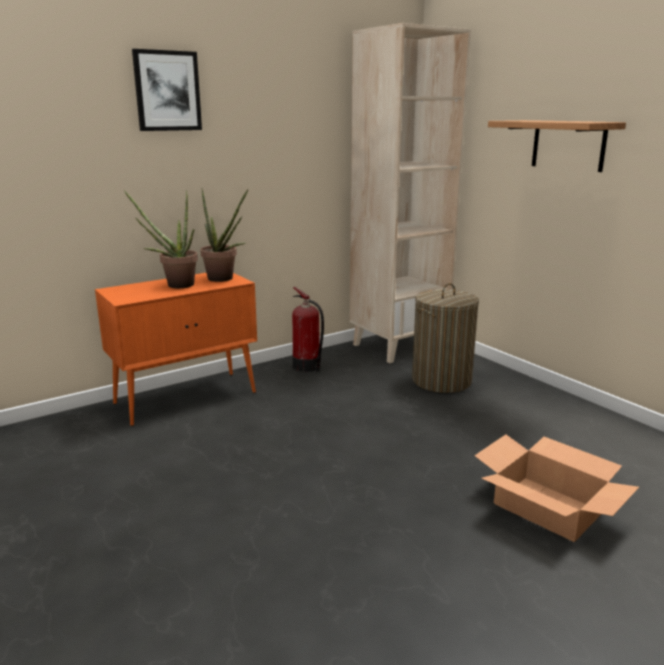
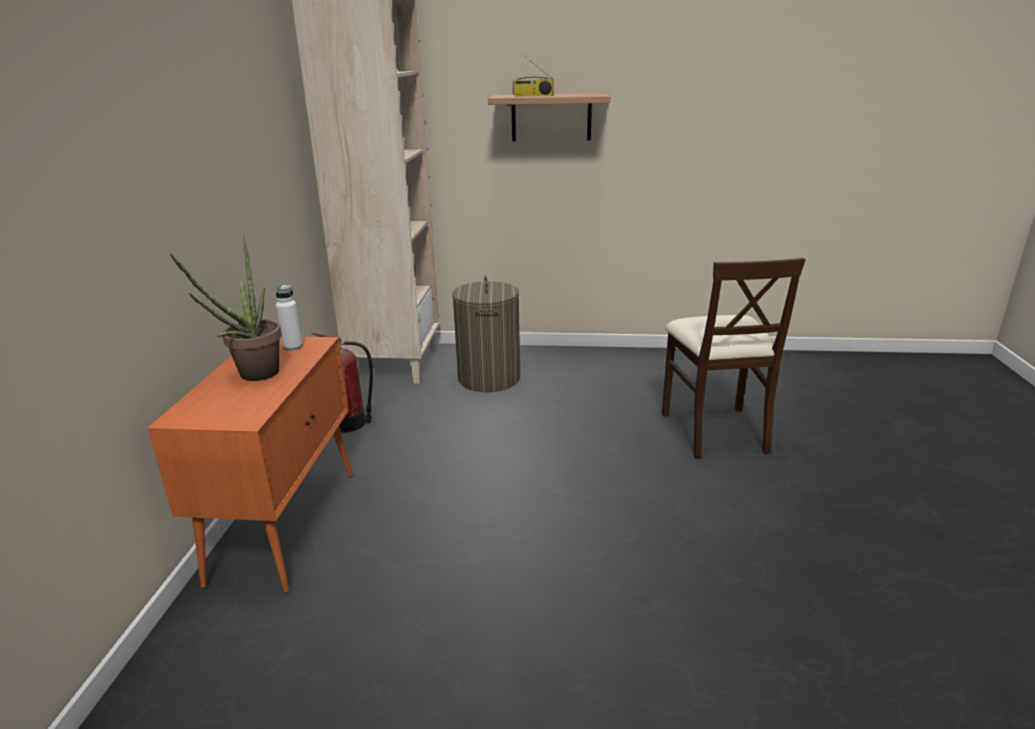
camera: 50 degrees left, 5 degrees up
picture [132,49,202,131] -> none
potted plant [200,189,248,282] -> white bottle [276,285,303,350]
cardboard box [474,434,639,542] -> beige chair [662,258,805,459]
none -> radio [512,53,554,96]

